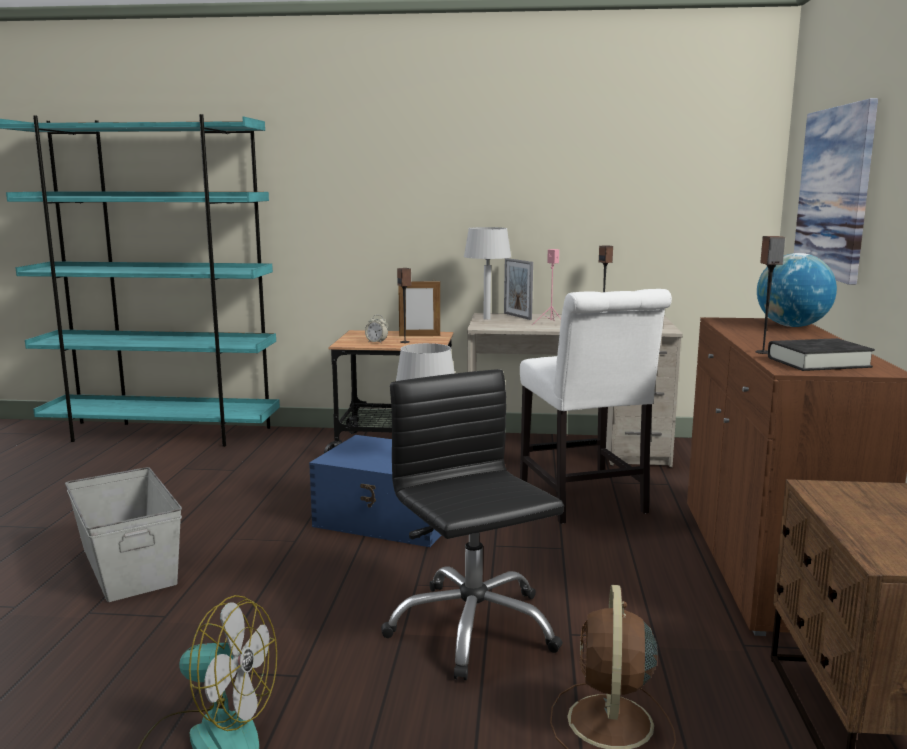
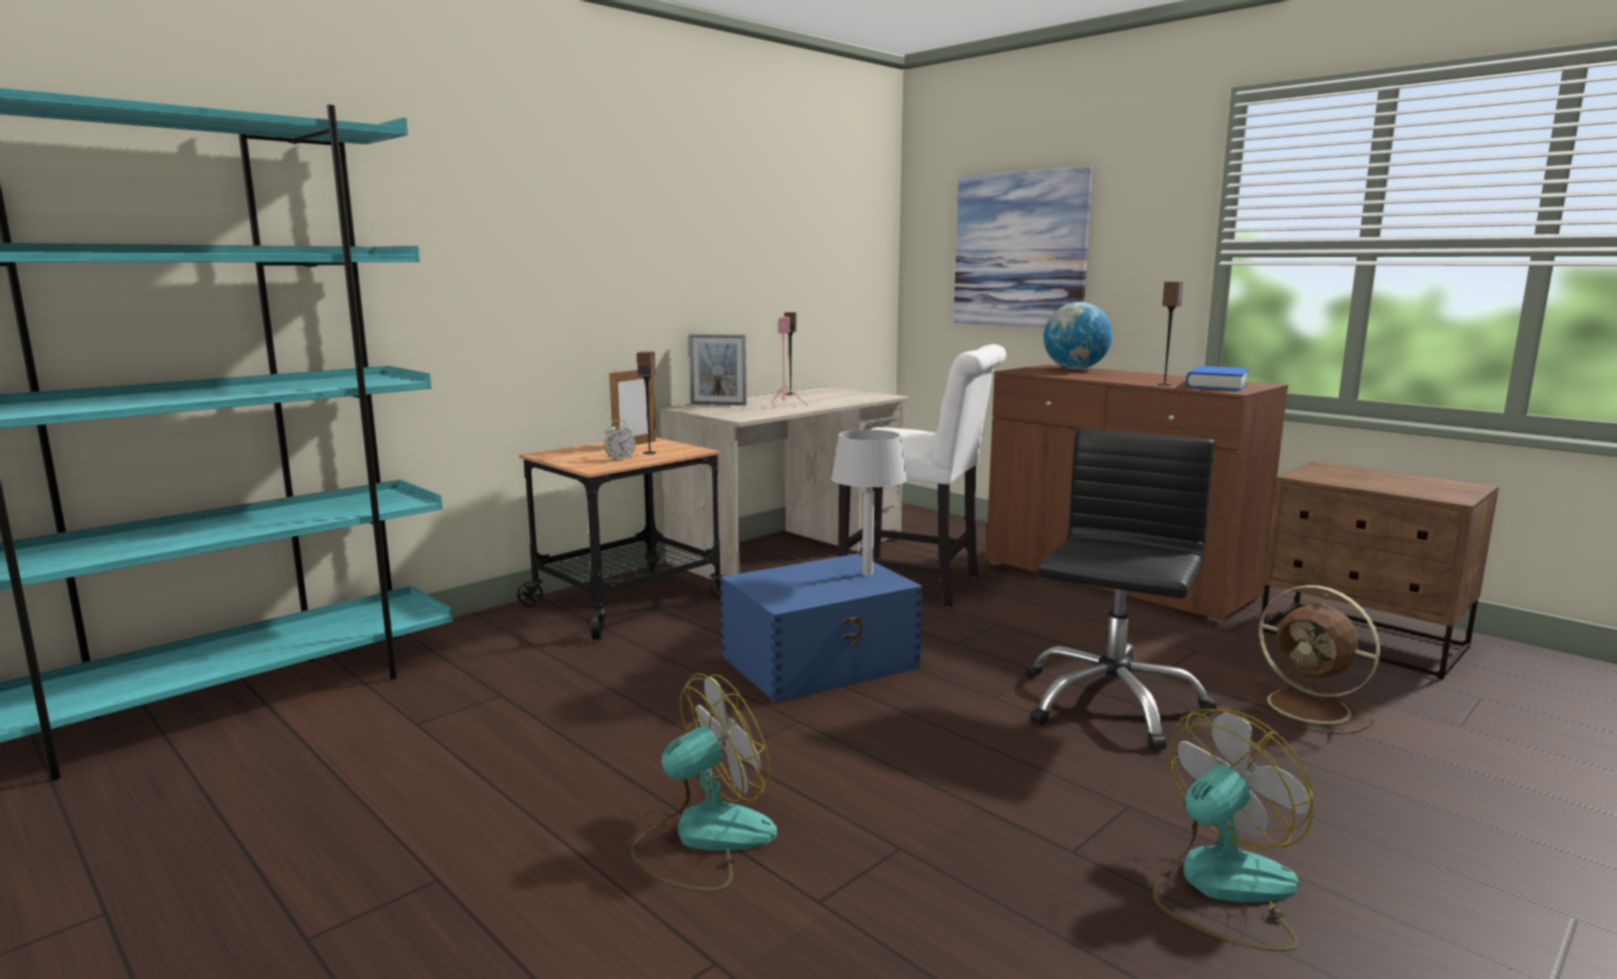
camera: 50 degrees left, 0 degrees up
grey storage box [65,467,182,602] -> fan [630,673,777,891]
black office chair [381,369,564,680] -> black office chair turned 105 degrees clockwise [1026,429,1217,750]
grey table lamp [464,227,511,320] -> none
black book [768,338,875,371] -> blue book [1186,366,1249,391]

